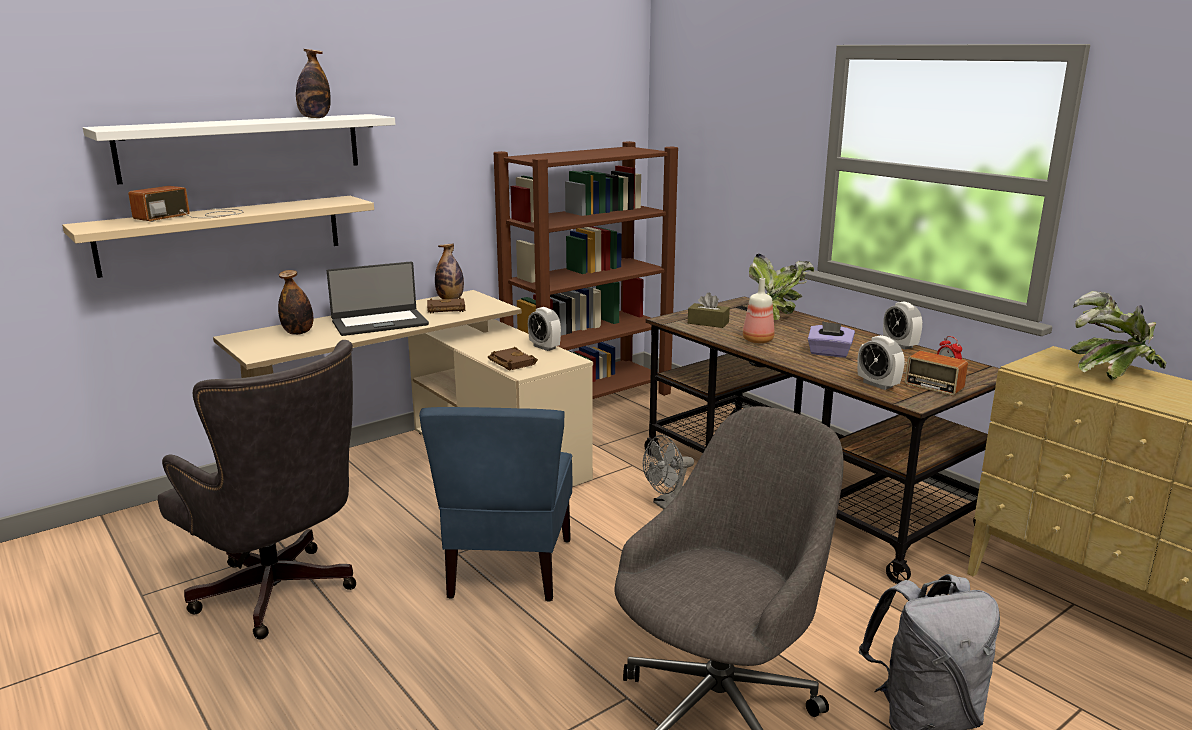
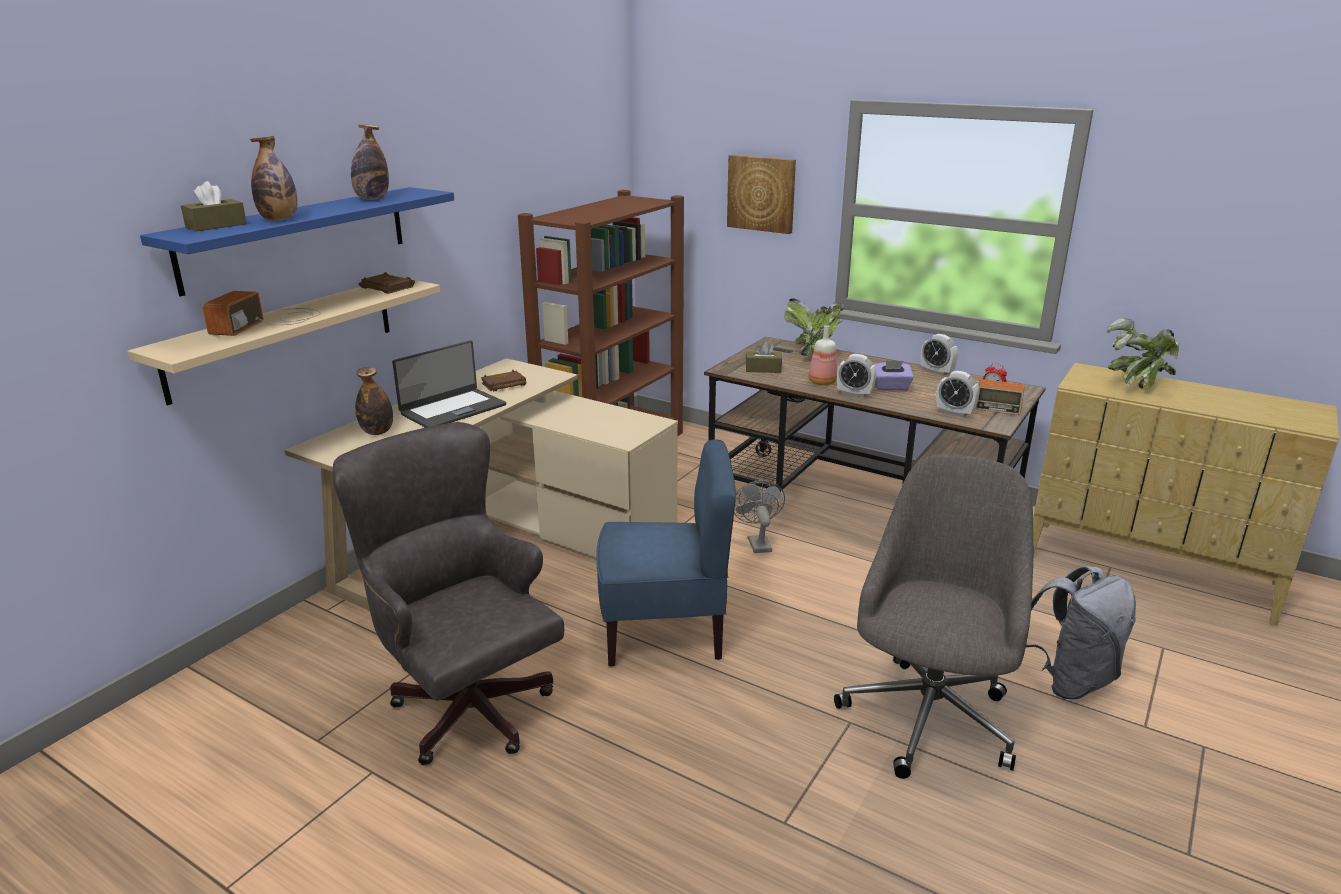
camera: 20 degrees left, 5 degrees up
white shelf [83,114,396,185] -> blue shelf [140,187,454,297]
grey office chair [158,340,356,639] -> grey office chair turned 150 degrees counterclockwise [333,422,564,765]
blue chair [419,407,572,602] -> blue chair turned 75 degrees counterclockwise [596,439,736,666]
bottle [435,244,464,299] -> bottle moved to [250,136,298,221]
brown book [488,347,538,370] -> brown book moved to [359,272,415,294]
alarm clock [528,307,561,351] -> alarm clock moved to [837,354,876,398]
grey fan [643,435,694,509] -> grey fan turned 135 degrees clockwise [734,480,785,553]
none -> brown tissue box [181,181,247,231]
none -> picture [727,155,796,234]

